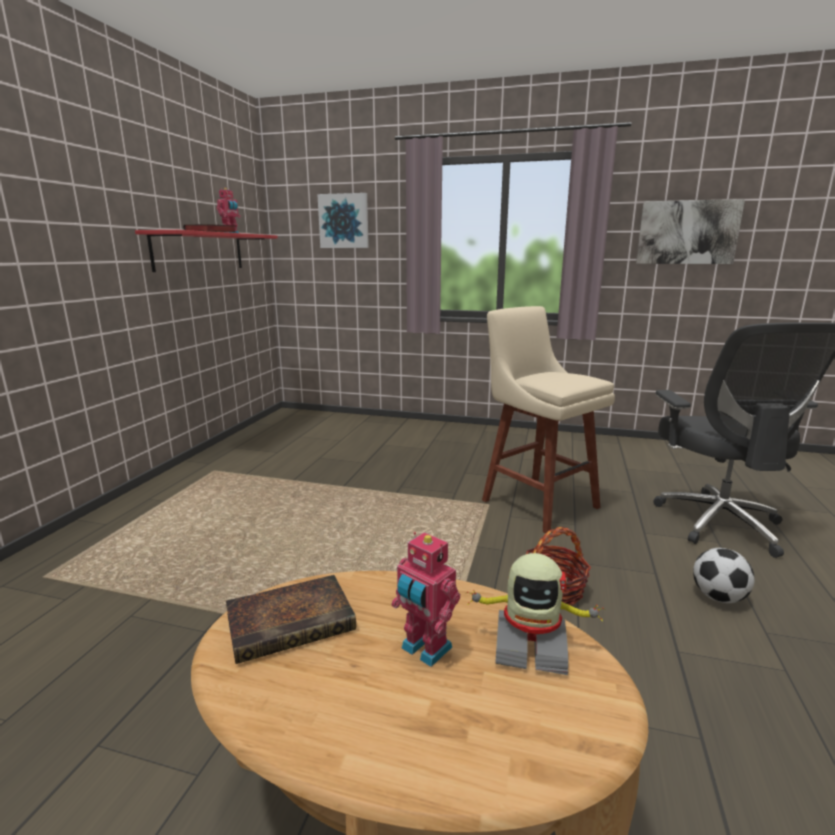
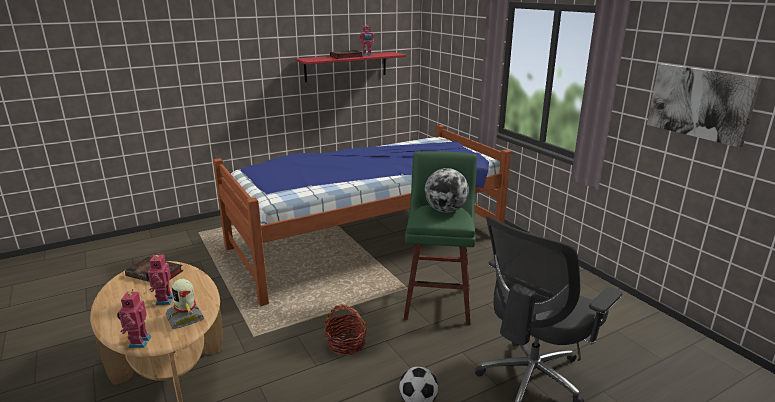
camera: 45 degrees right, 5 degrees up
picture [317,193,369,248] -> none
beige stool [482,306,615,533] -> green stool [403,151,477,325]
none -> toy robot [117,289,151,348]
none -> bed [213,125,511,306]
none -> globe [425,168,469,213]

